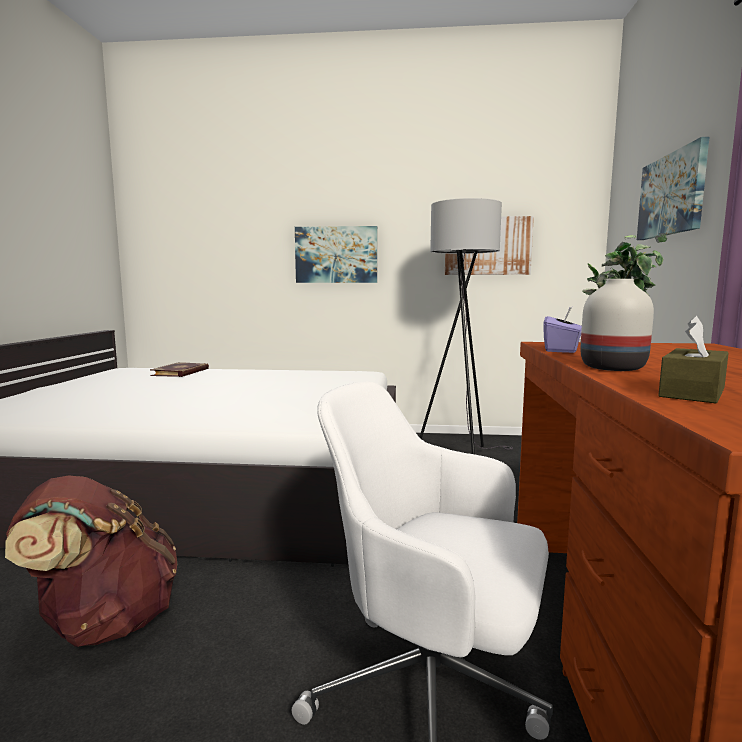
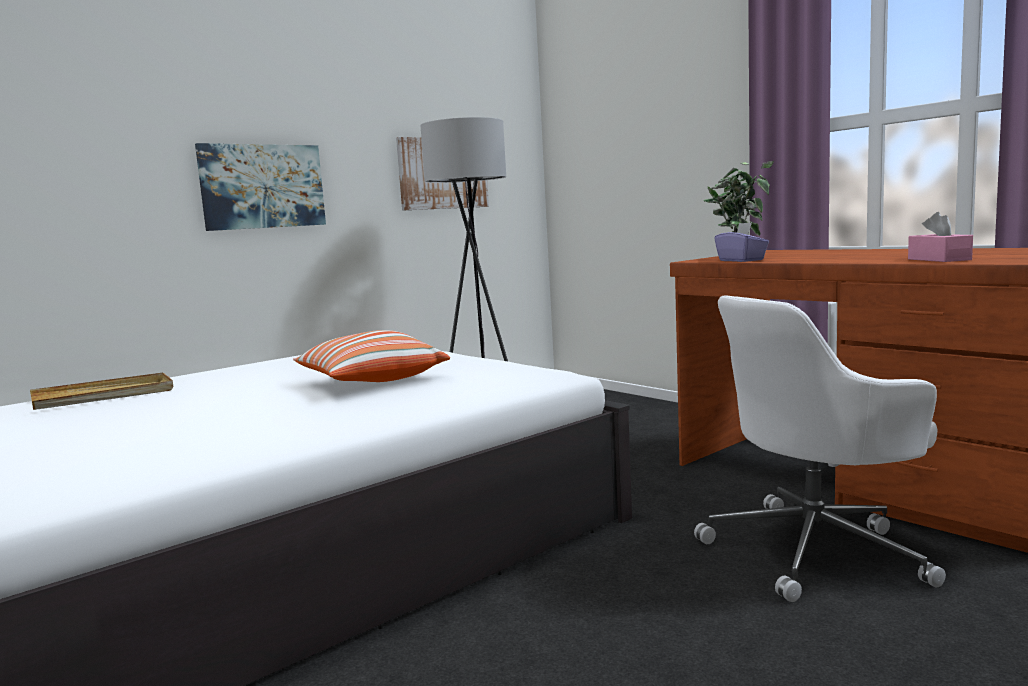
camera: 45 degrees left, 0 degrees up
brown backpack [5,476,177,647] -> none
book [150,362,209,377] -> beige tray [30,373,173,410]
white vase [580,279,654,371] -> none
picture [637,137,709,240] -> none
brown tissue box [658,316,729,403] -> pink tissue box [908,212,973,262]
none -> pillow [293,330,450,382]

